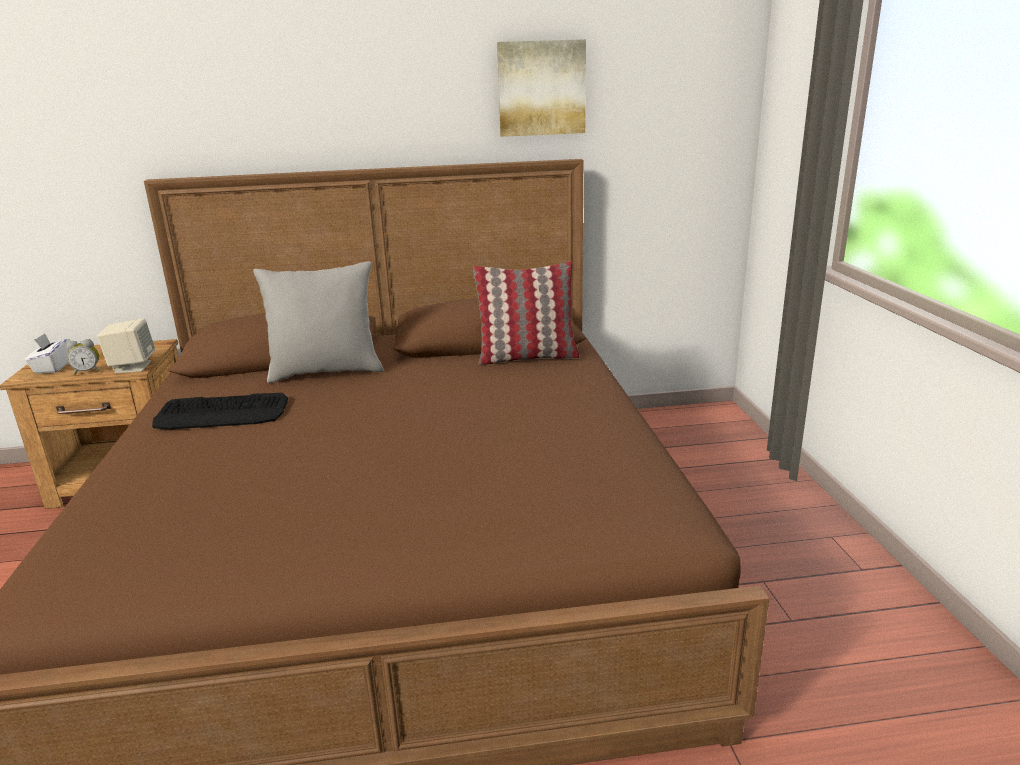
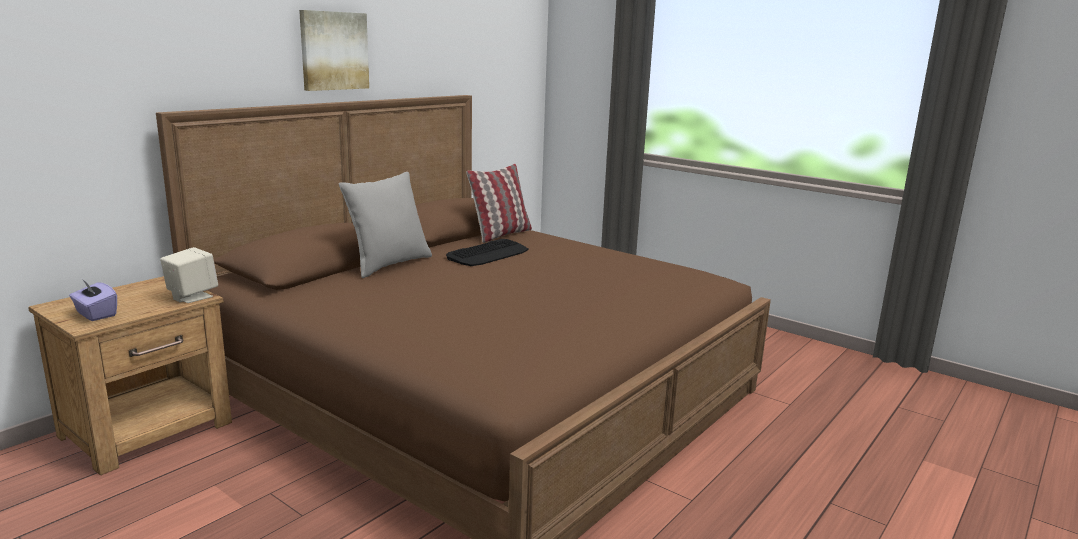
camera: 45 degrees left, 5 degrees down
white tissue box [25,333,71,374] -> purple tissue box [69,280,117,321]
alarm clock [66,339,99,375] -> none
keyboard [152,393,288,430] -> keyboard moved to [446,239,529,266]
picture [497,39,586,137] -> picture moved to [299,10,369,91]

